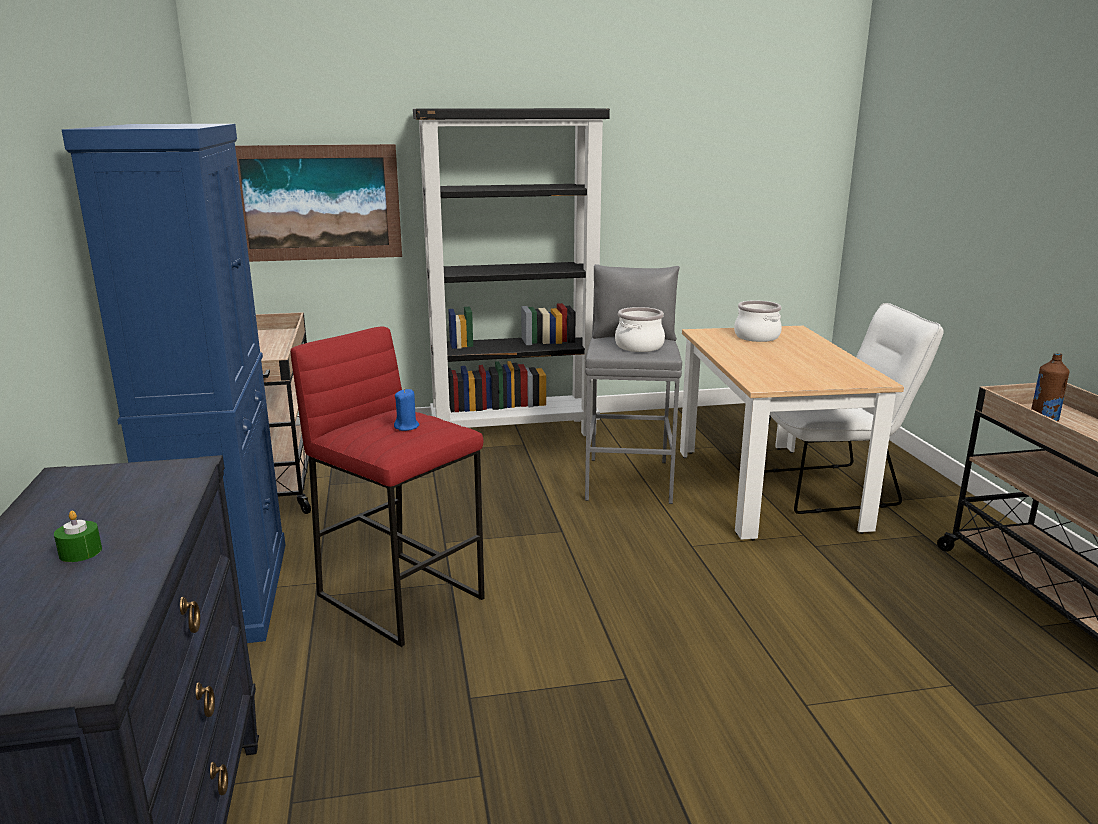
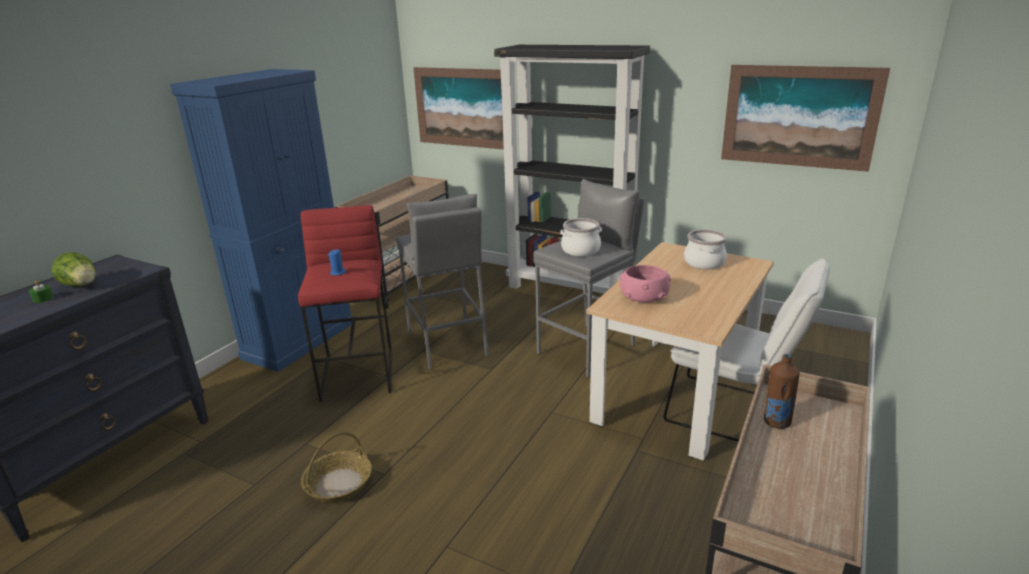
camera: 40 degrees right, 5 degrees up
none -> lettuce [52,252,96,286]
none -> basket [301,432,372,503]
none -> grey stool [396,194,489,370]
none -> pink bowl [619,265,671,302]
none -> picture [721,65,890,172]

